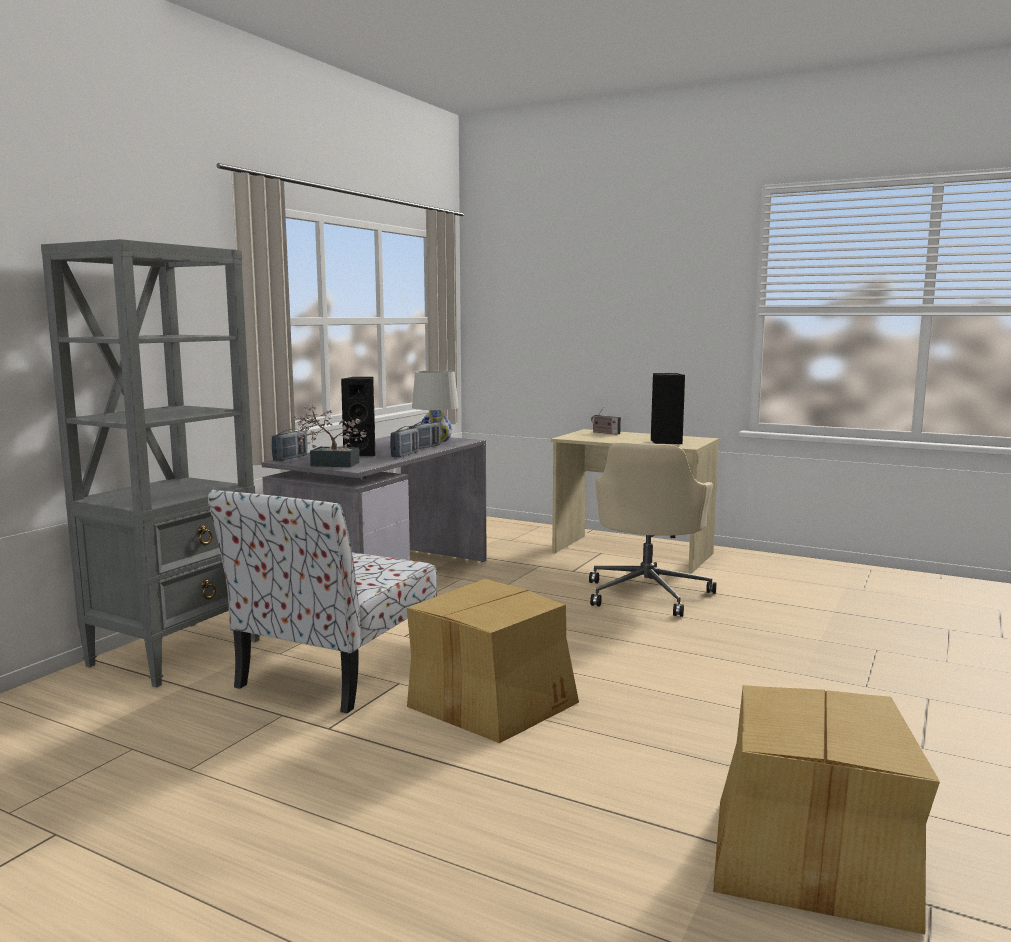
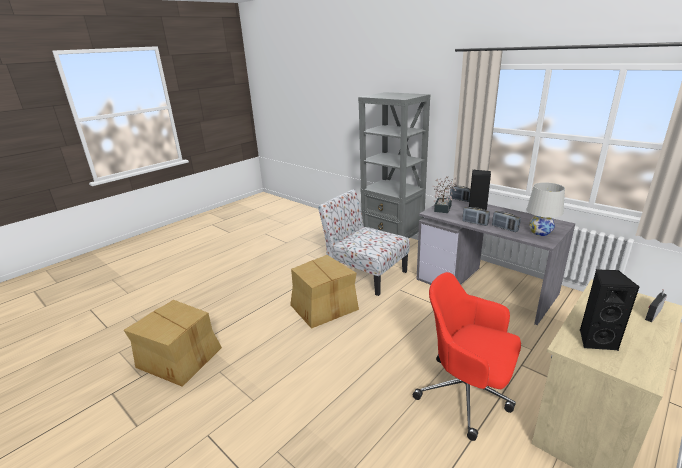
camera: 105 degrees right, 15 degrees up
beige office chair [589,442,716,617] -> red office chair [413,272,521,441]

